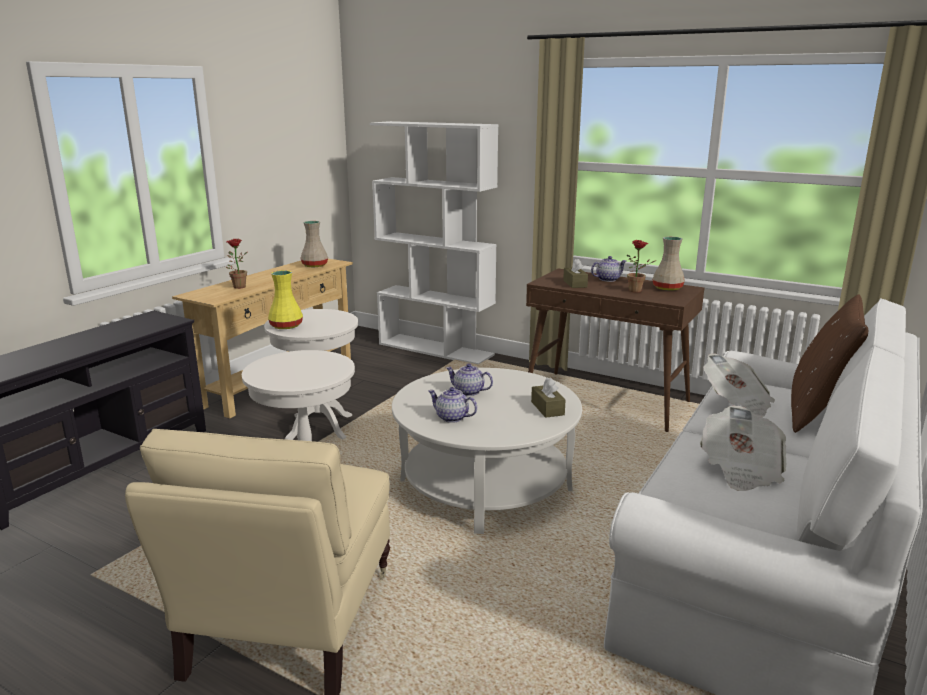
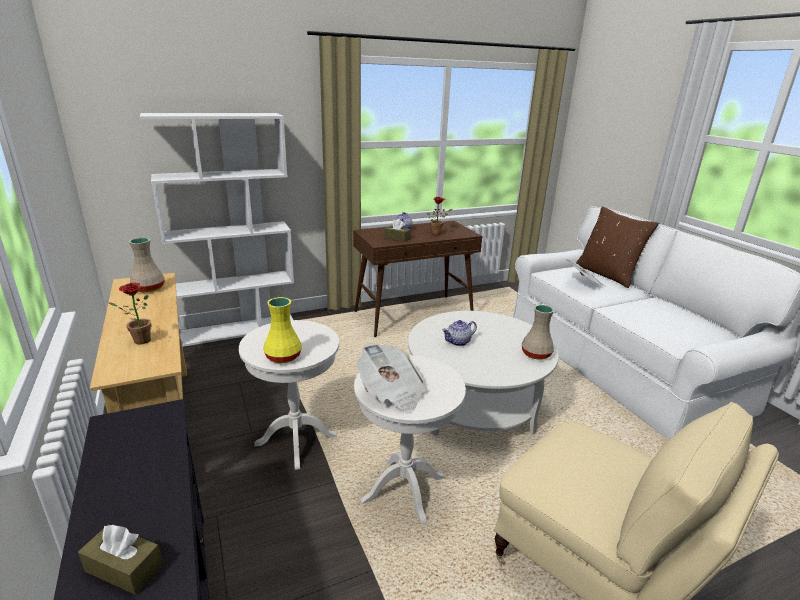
camera: 55 degrees left, 5 degrees up
teapot [428,387,477,423] -> none
brown tissue box [531,377,566,418] -> brown tissue box moved to [78,524,163,595]
beige vase [652,237,685,291] -> beige vase moved to [522,305,554,360]
newspaper [700,406,787,491] -> newspaper moved to [356,343,427,414]

